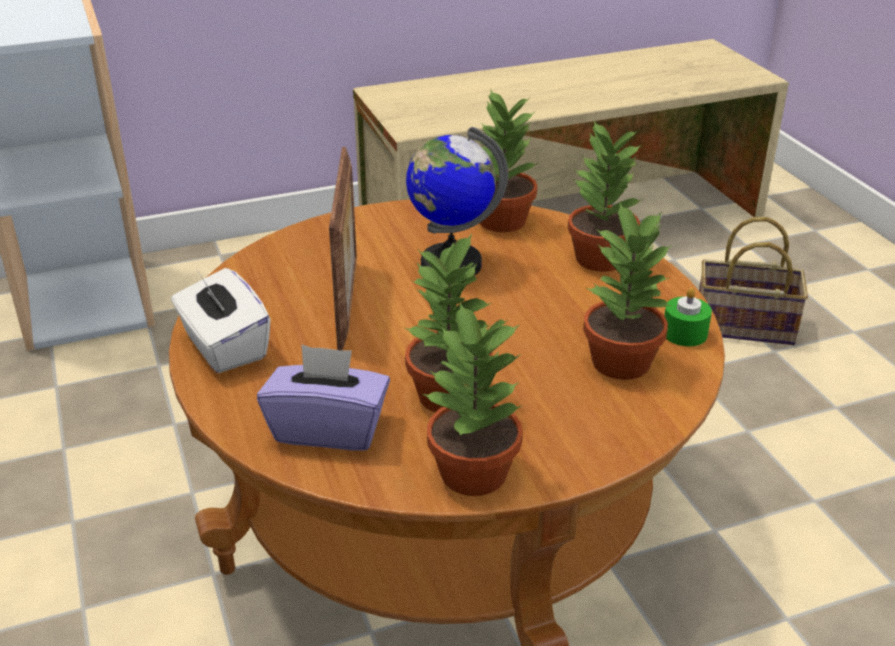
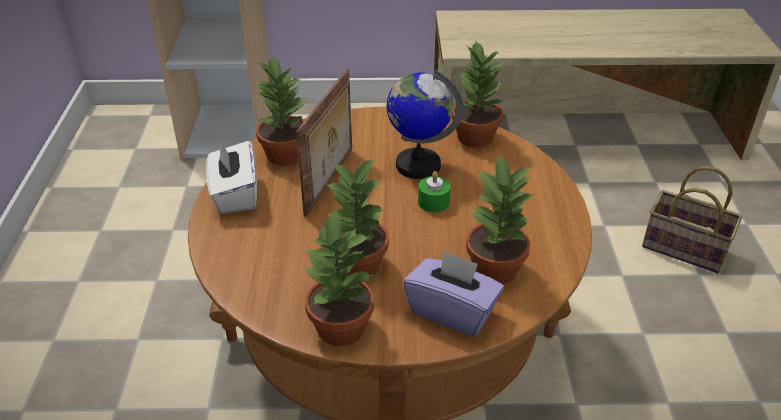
camera: 20 degrees right, 5 degrees up
purple tissue box [257,345,390,450] -> purple tissue box moved to [403,250,504,337]
potted plant [568,121,643,272] -> potted plant moved to [256,55,307,166]
green candle [664,287,712,346] -> green candle moved to [418,171,451,212]

